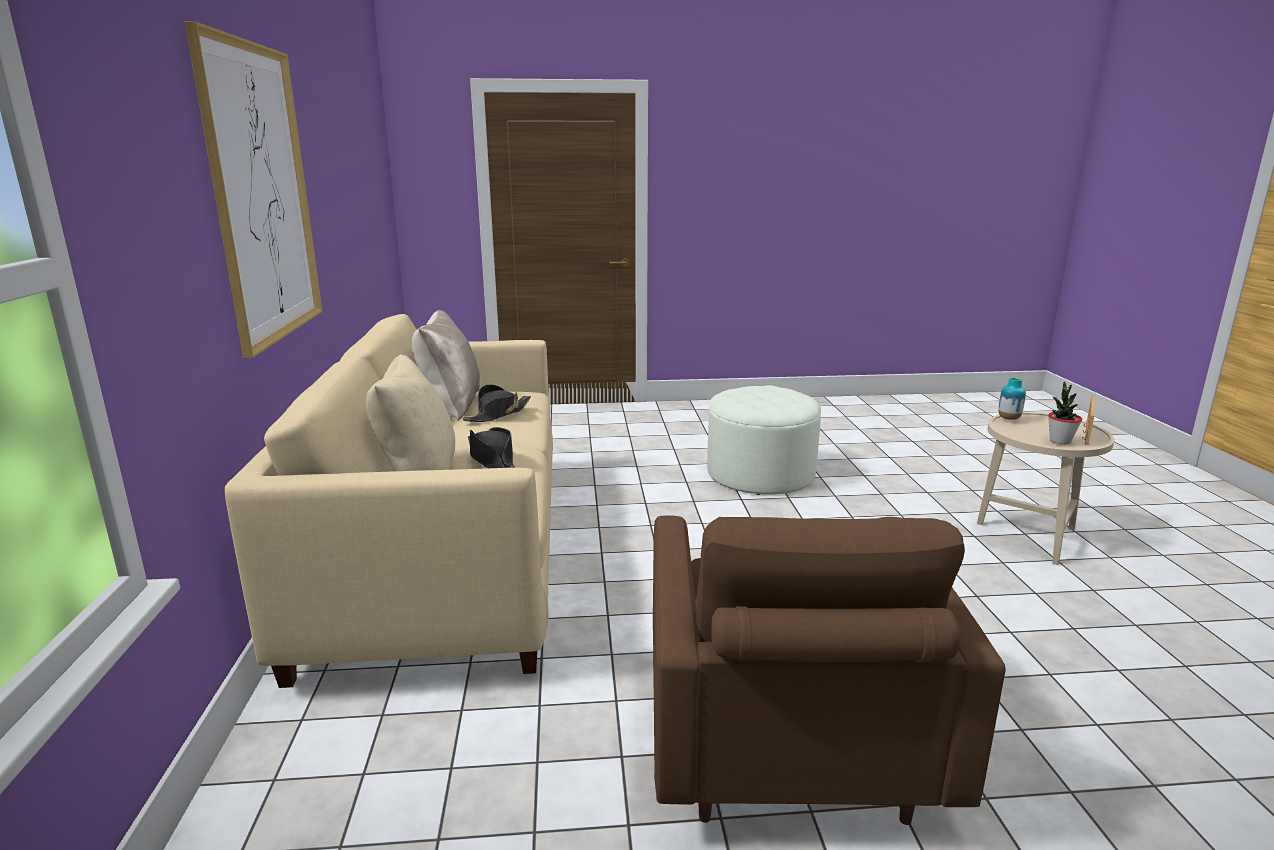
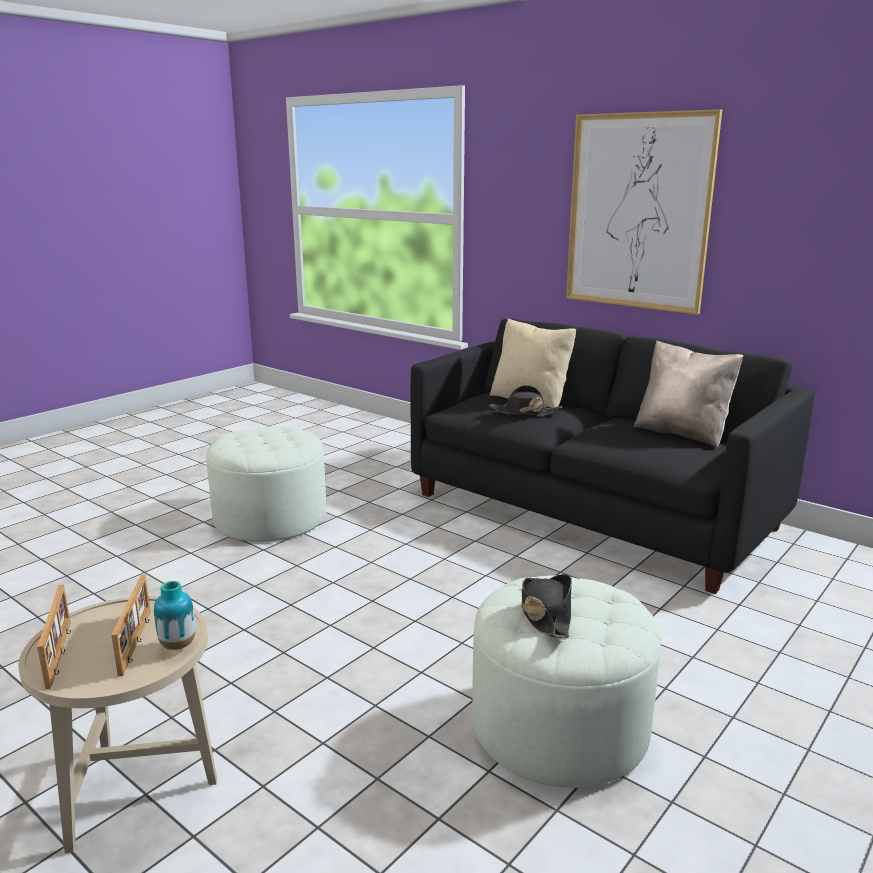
camera: 135 degrees right, 0 degrees up
beige sofa [225,314,553,688] -> black sofa [410,318,815,594]
black hat [463,384,531,422] -> black hat moved to [521,574,572,638]
brown armchair [653,516,1006,825] -> white ottoman [206,426,326,542]
potted plant [1048,381,1082,444] -> none
none -> picture frame [111,575,151,676]

